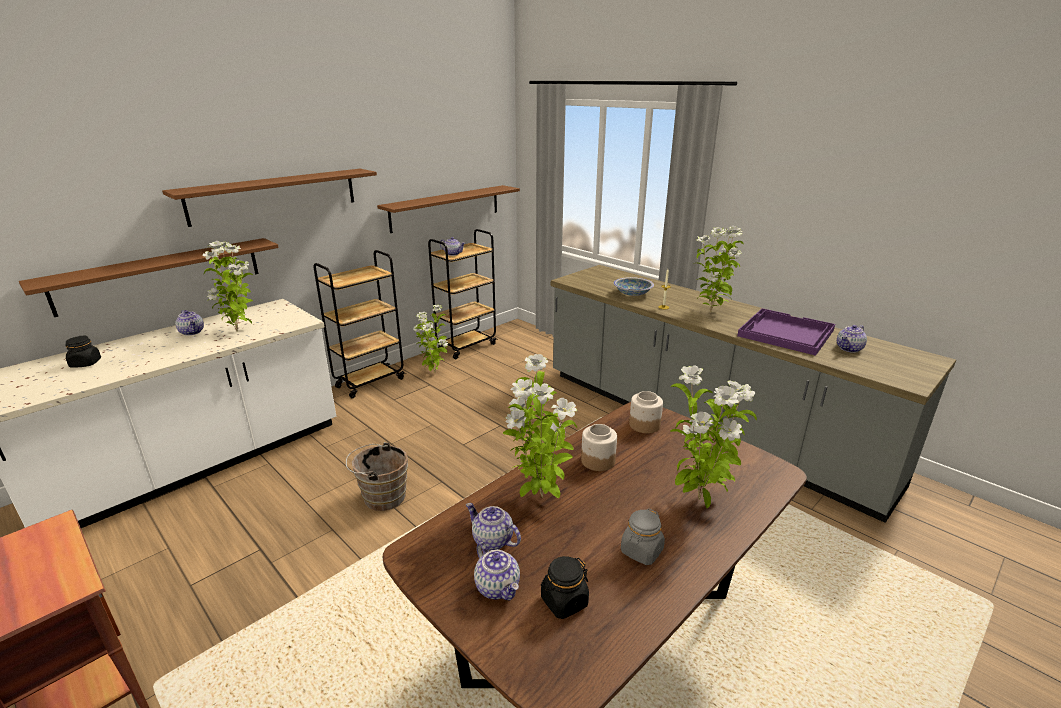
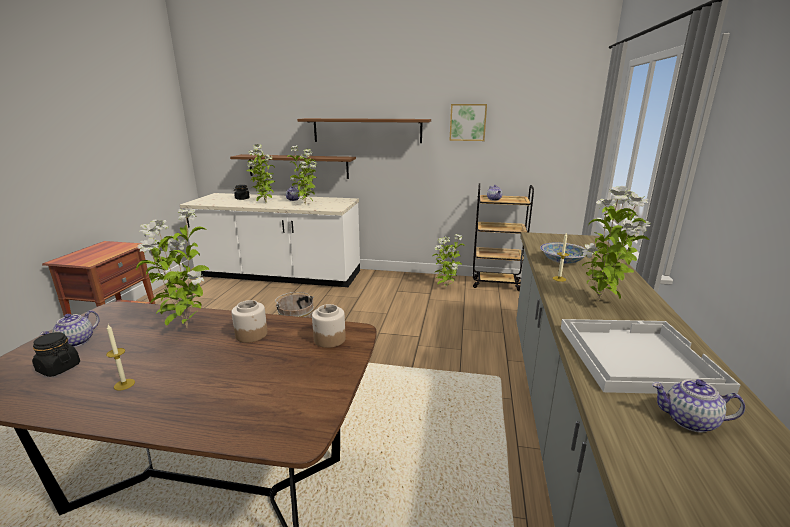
camera: 55 degrees right, 5 degrees down
brown cart [314,250,406,398] -> none
brown shelf [377,185,520,233] -> none
teapot [466,503,521,551] -> none
grey jar [621,509,665,565] -> candle [106,324,135,391]
potted plant [670,365,757,508] -> potted plant moved to [247,144,275,202]
purple tray [737,308,835,356] -> white tray [561,319,740,395]
none -> picture [449,104,487,141]

